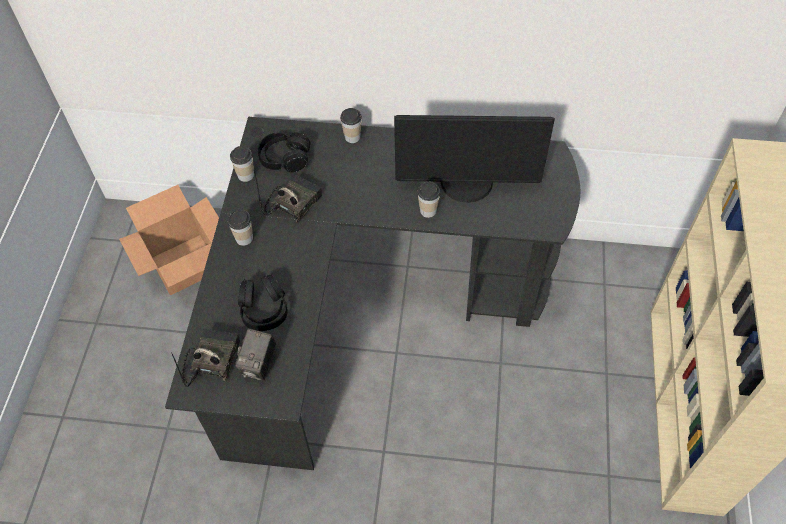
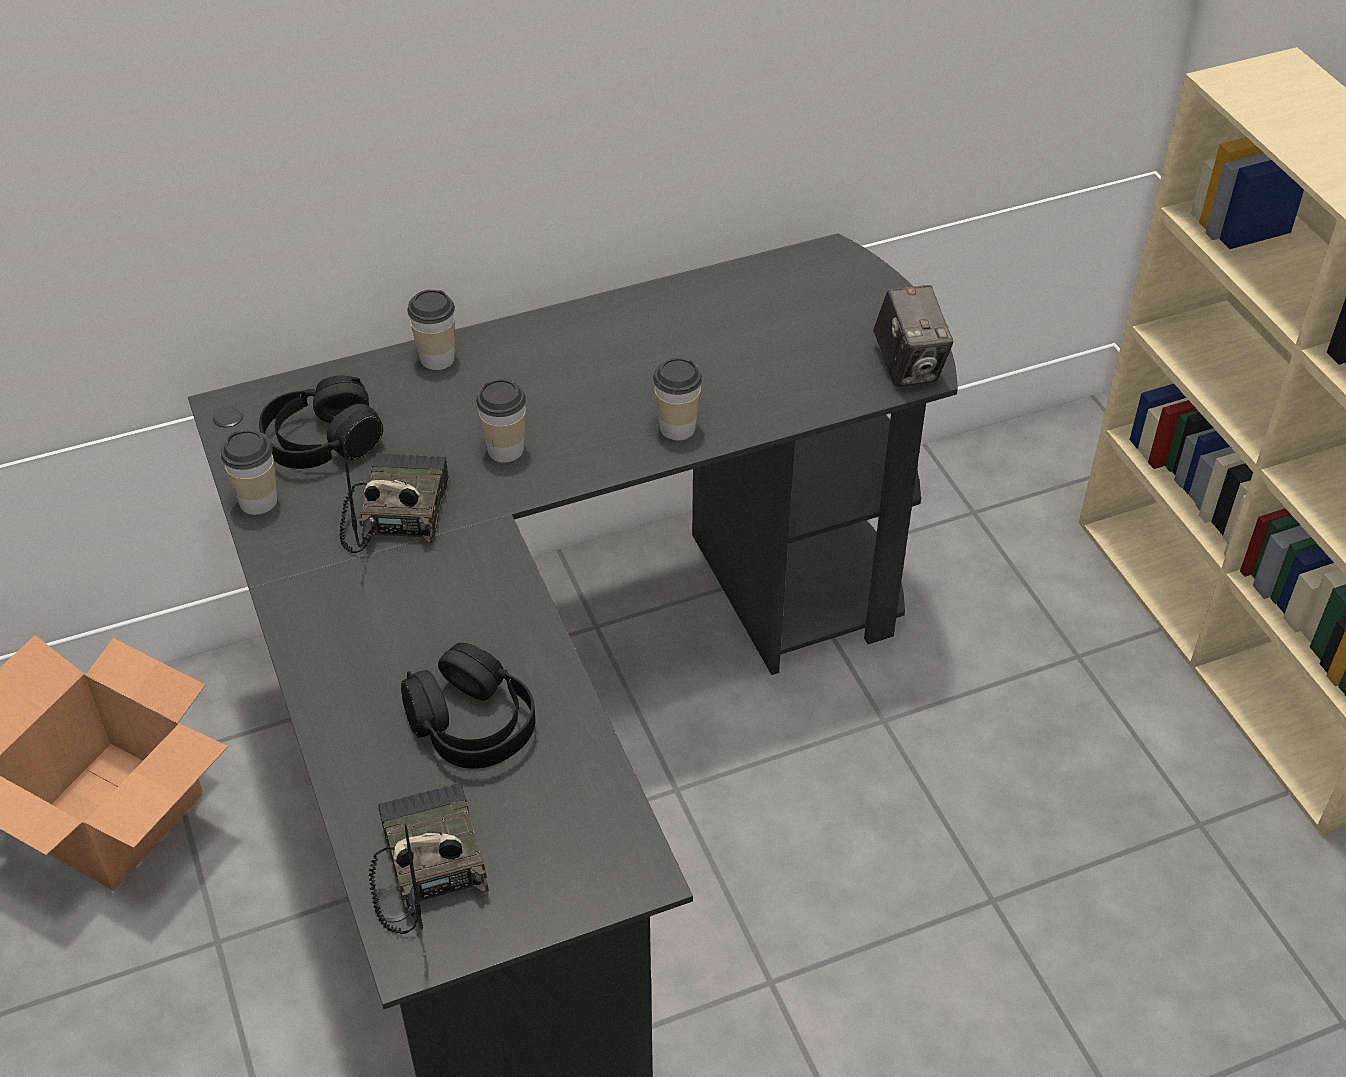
camera: 30 degrees left, 10 degrees down
cup [228,210,253,246] -> cup moved to [476,379,526,463]
camera [235,329,276,381] -> camera moved to [873,285,954,387]
monitor [394,115,555,203] -> none

